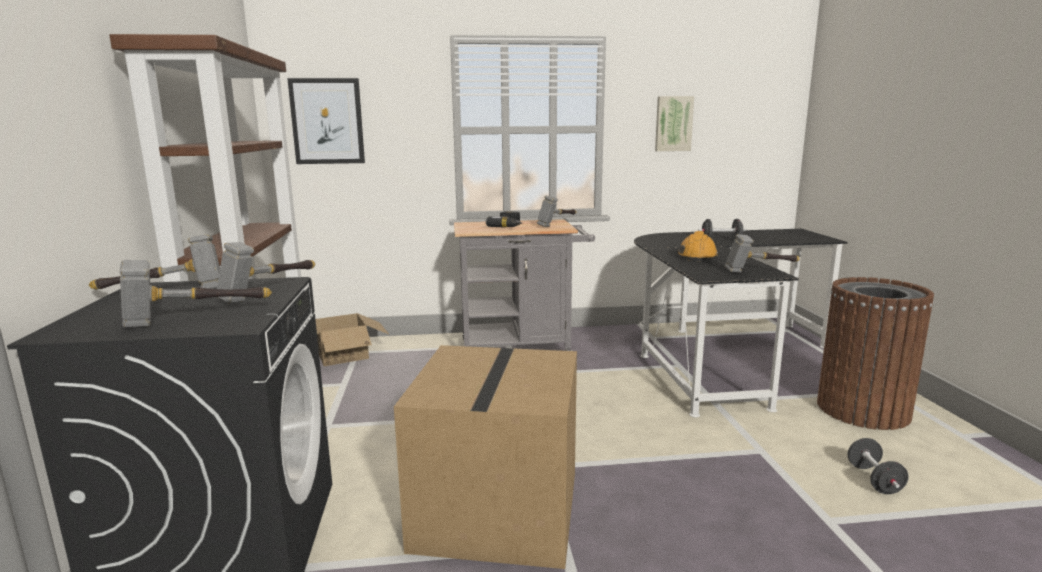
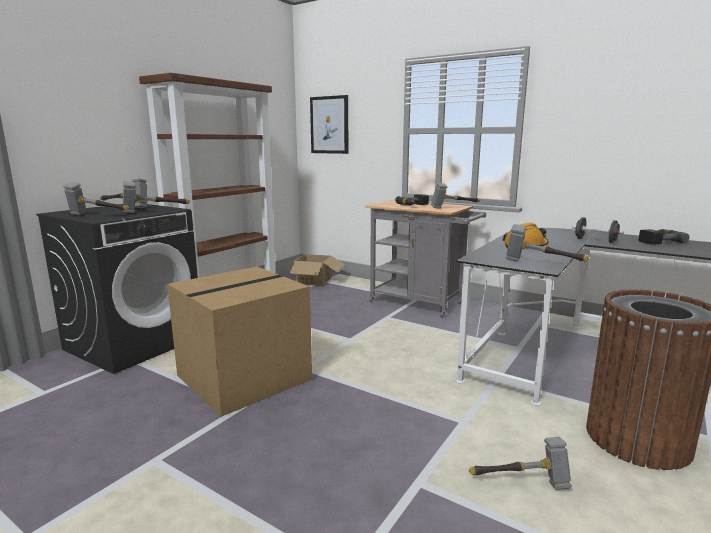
camera: 40 degrees right, 0 degrees up
picture [655,96,694,151] -> none
black dumbbell [847,438,909,494] -> hammer [468,437,572,490]
none -> power drill [638,229,689,245]

